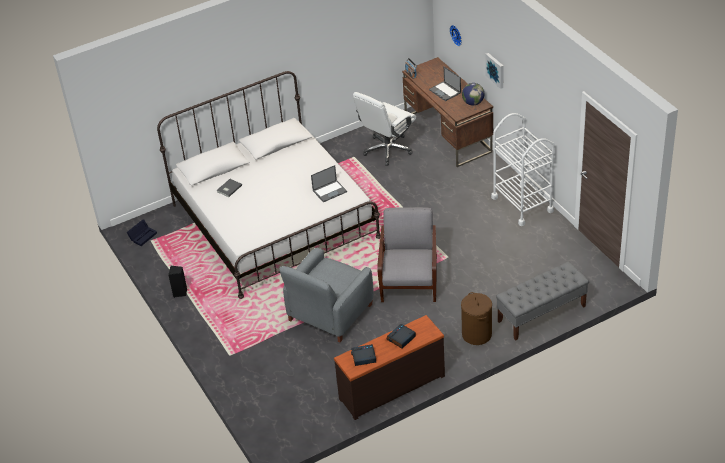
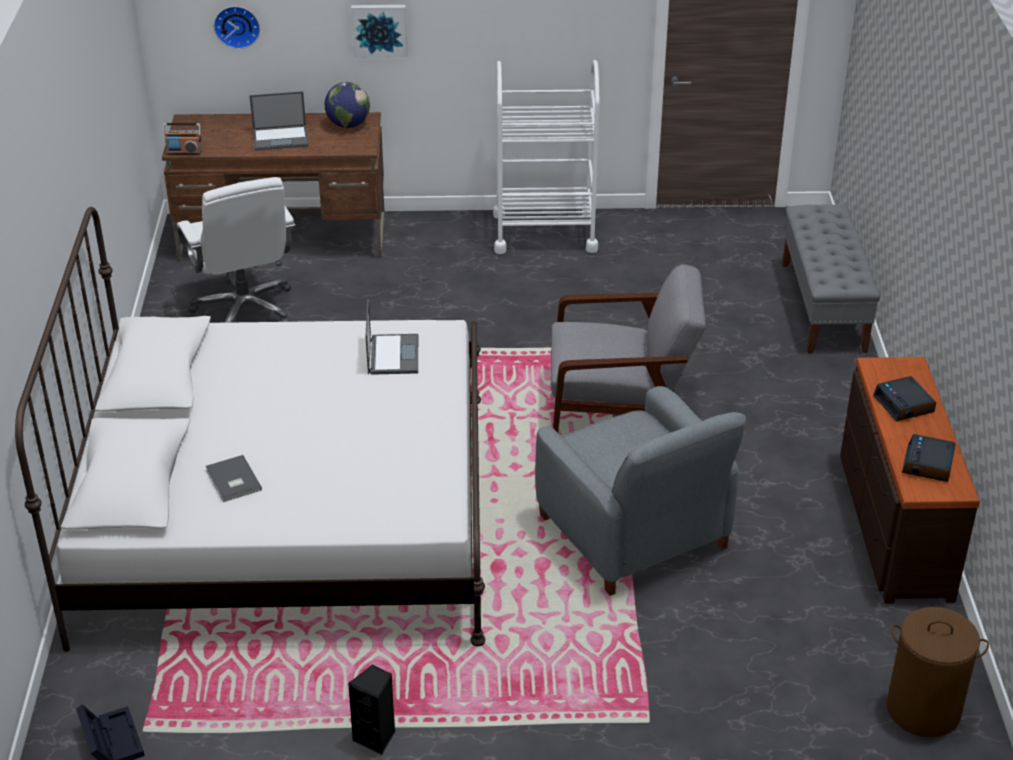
camera: 65 degrees left, 5 degrees down
grey armchair [377,207,437,302] -> grey armchair turned 150 degrees clockwise [551,264,706,432]
brown laundry basket [461,292,492,345] -> brown laundry basket moved to [886,607,989,737]

